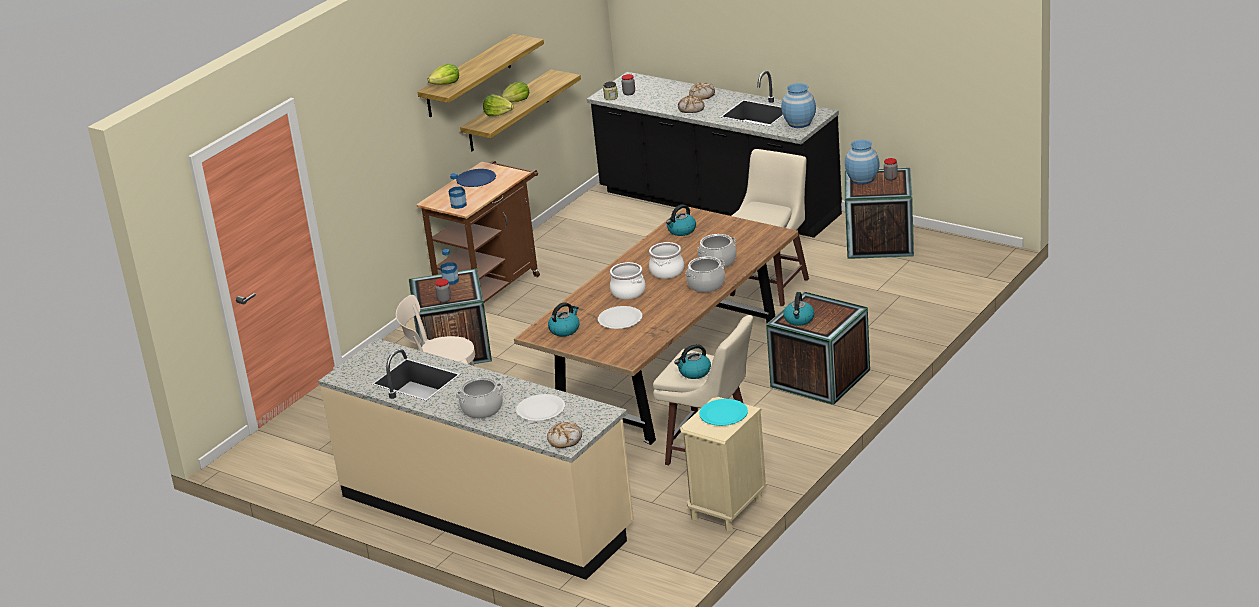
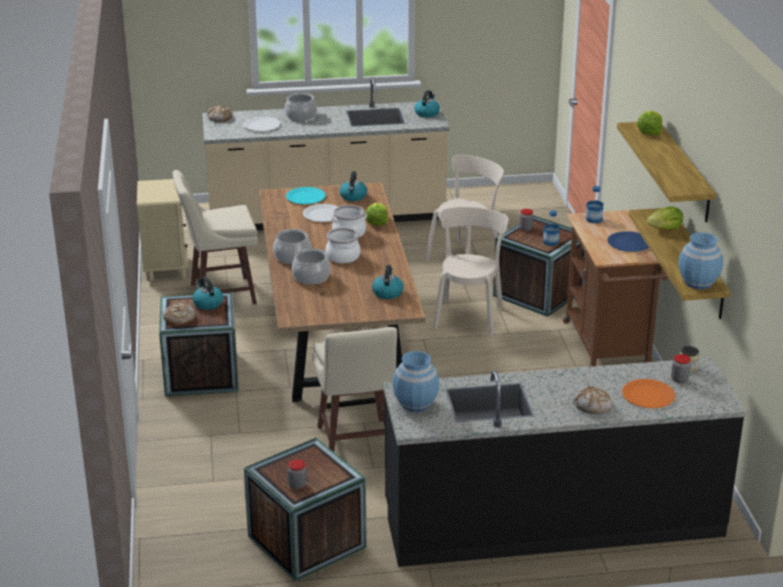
camera: 135 degrees right, 0 degrees up
lettuce [501,82,529,102] -> lettuce moved to [365,202,388,225]
kettle [674,344,711,379] -> kettle moved to [415,90,440,117]
bread [678,95,704,113] -> bread moved to [163,302,196,325]
turquoise plate [699,399,748,426] -> turquoise plate moved to [286,187,326,204]
blue vase [845,140,880,185] -> blue vase moved to [678,232,723,289]
none -> beige chair [433,207,509,335]
none -> orange plate [622,379,675,408]

